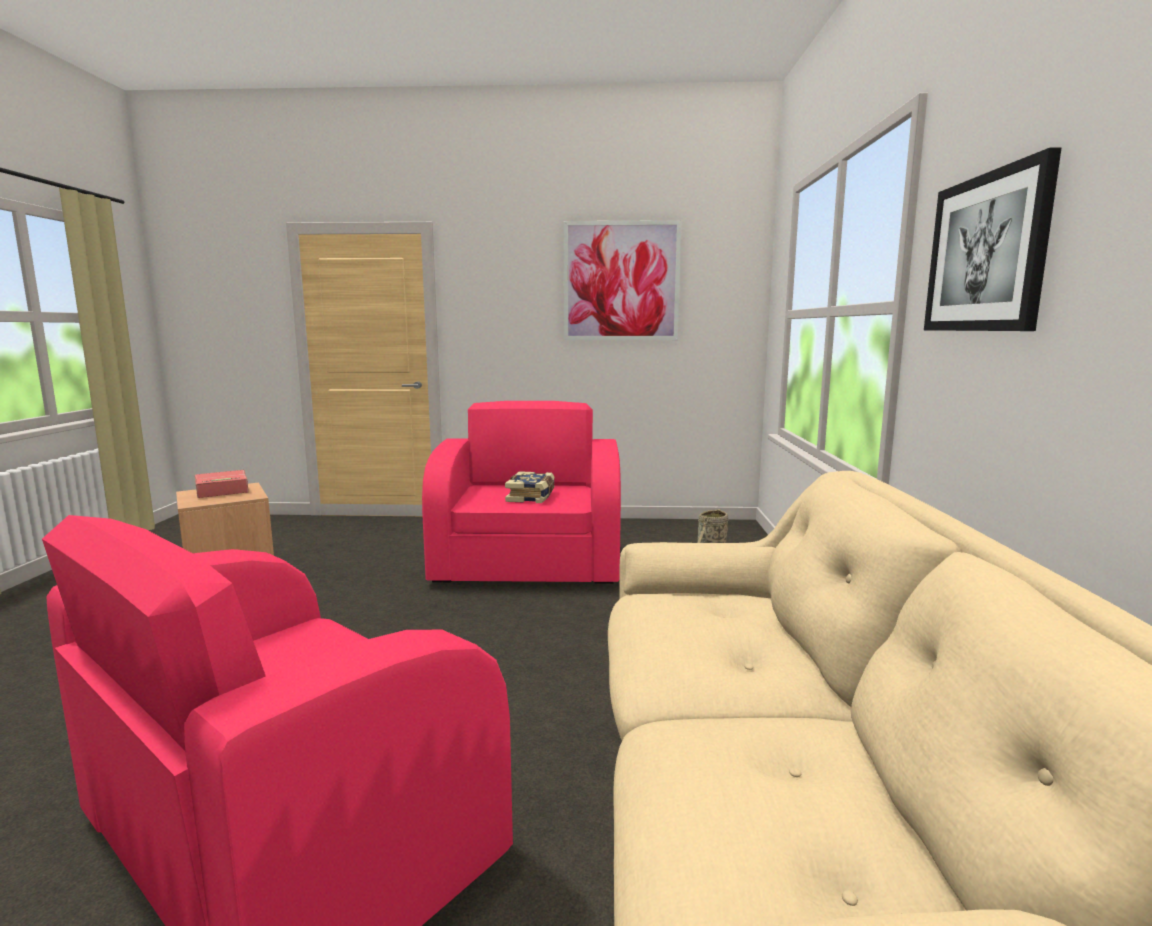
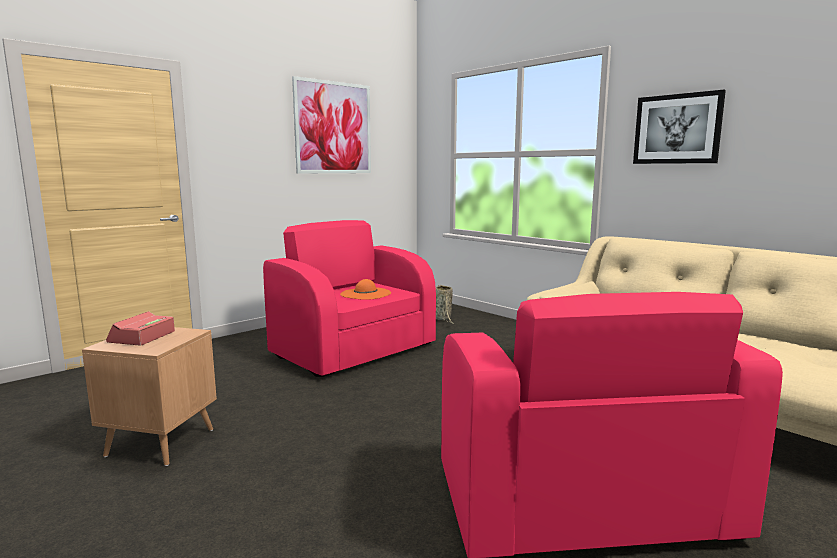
camera: 45 degrees left, 0 degrees up
book [505,471,555,503] -> orange hat [340,279,391,300]

